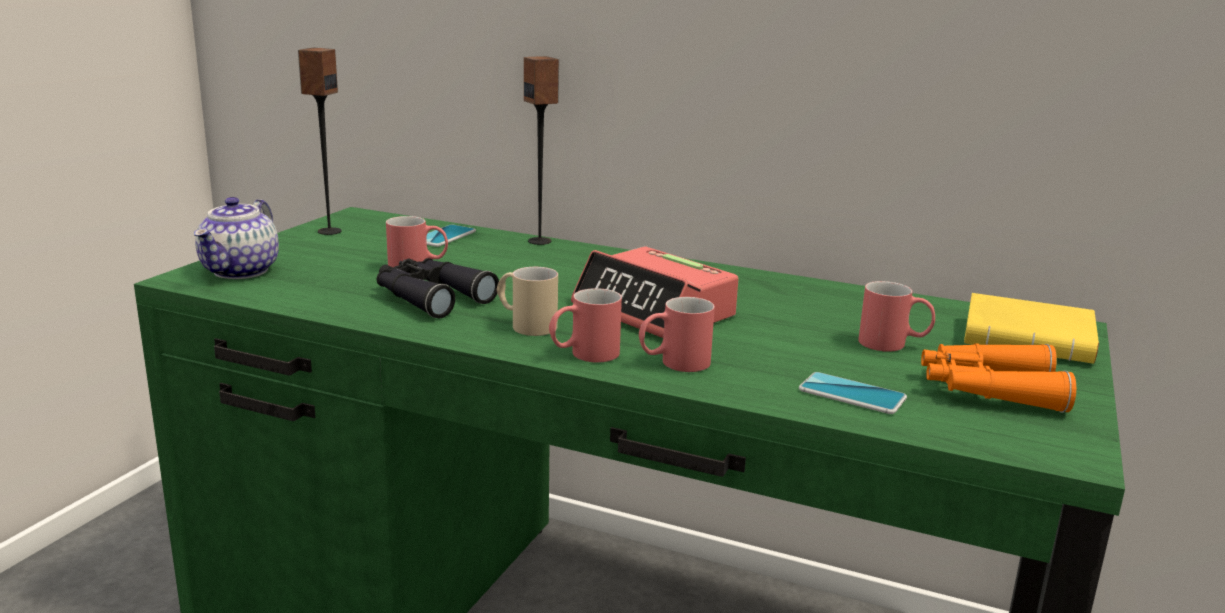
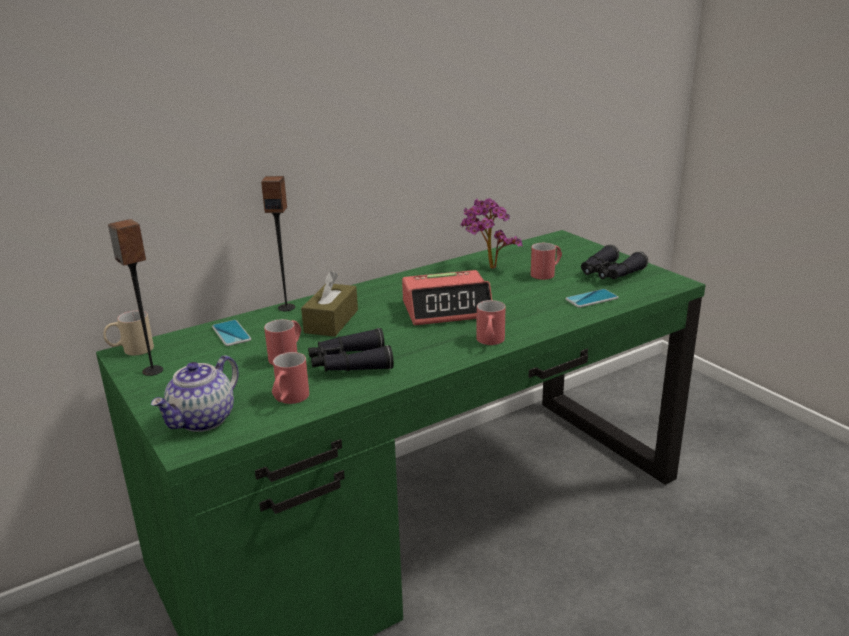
camera: 55 degrees left, 5 degrees up
teapot [194,197,279,279] -> teapot turned 75 degrees clockwise [151,355,239,432]
beige mug [497,267,558,336] -> beige mug moved to [104,310,154,356]
red mug [639,297,715,372] -> red mug moved to [272,352,309,404]
orange binoculars [921,343,1076,413] -> black binoculars [581,245,648,279]
yellow book [964,293,1099,364] -> none
none -> brown tissue box [301,271,358,337]
none -> potted plant [460,198,523,269]

